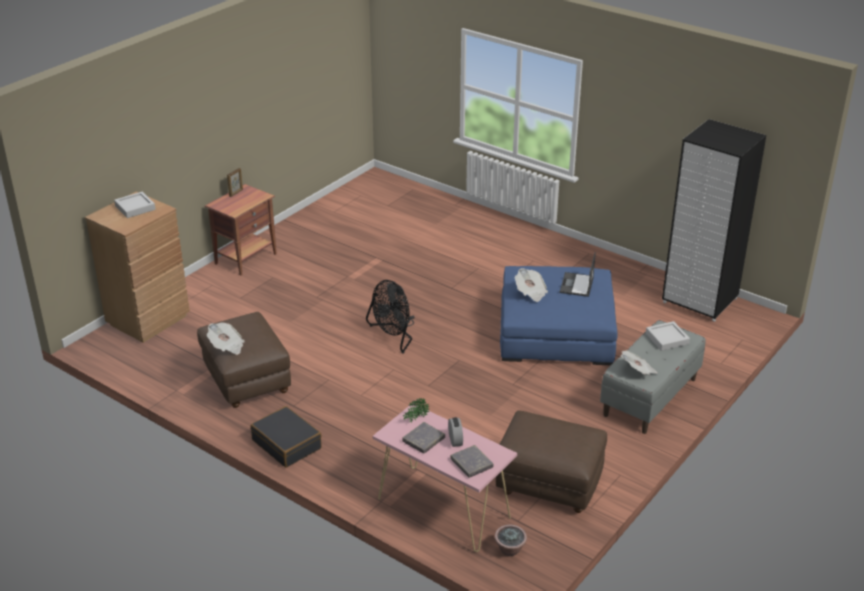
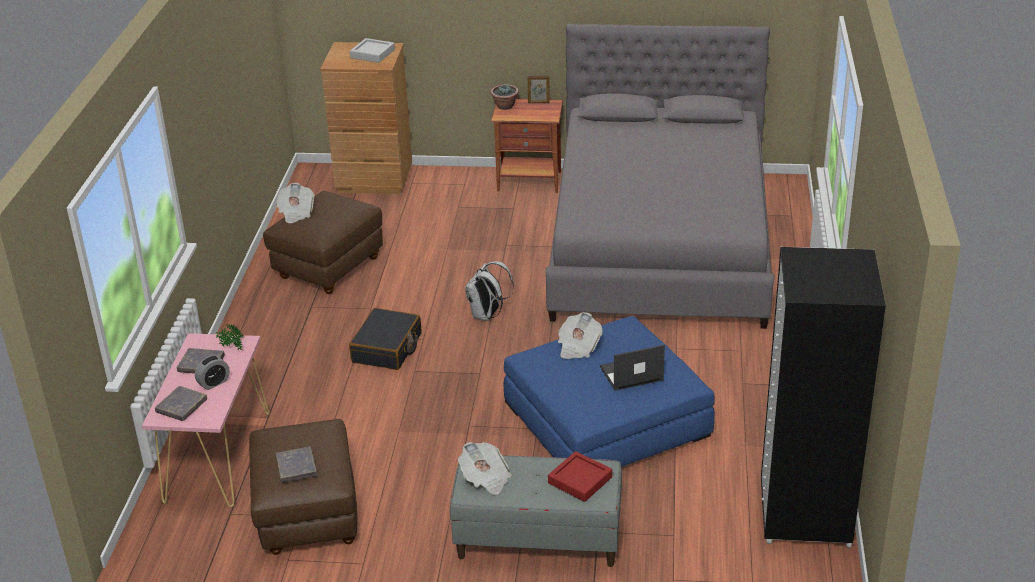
camera: 60 degrees right, 0 degrees up
black suitcase [251,406,322,467] -> black suitcase moved to [349,308,421,370]
black fan [366,280,415,354] -> white backpack [465,261,514,321]
potted plant [495,525,527,556] -> potted plant moved to [491,84,519,110]
grey tray [646,321,690,351] -> red tray [548,451,612,502]
none -> grey book [276,447,317,483]
none -> grey bed [545,24,775,329]

